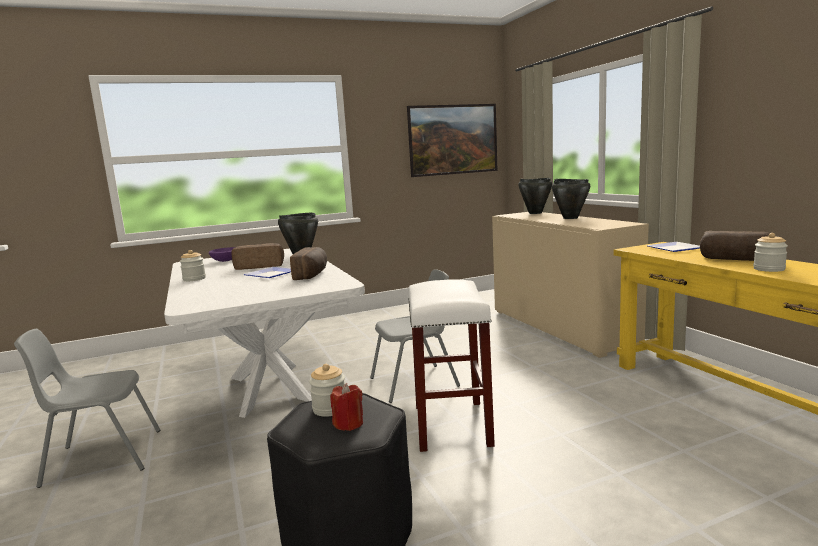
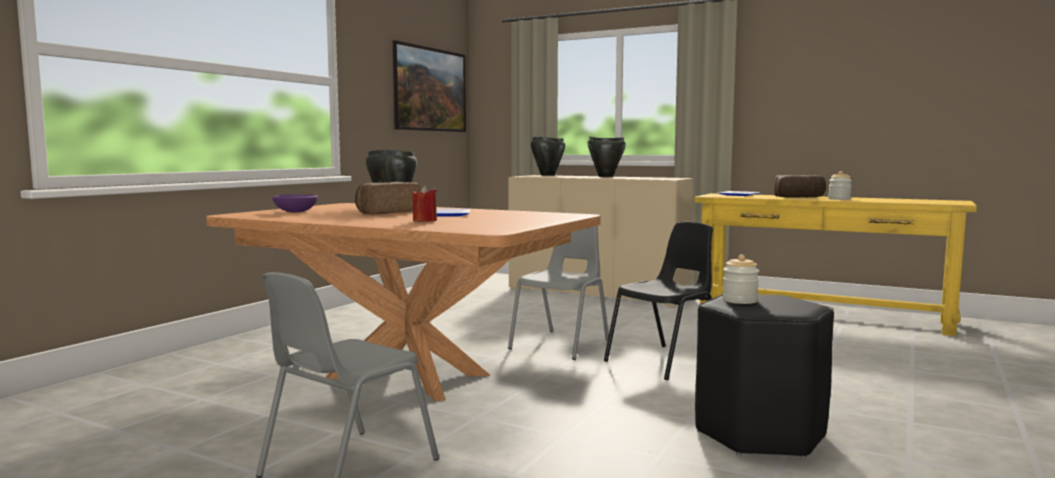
camera: 40 degrees left, 5 degrees down
white dining table [164,248,365,418] -> brown dining table [206,203,601,401]
jar [180,250,206,281] -> none
bread [290,247,327,280] -> none
red candle [330,383,363,431] -> red candle moved to [412,186,437,222]
white stool [409,279,495,452] -> black chair [604,222,713,380]

